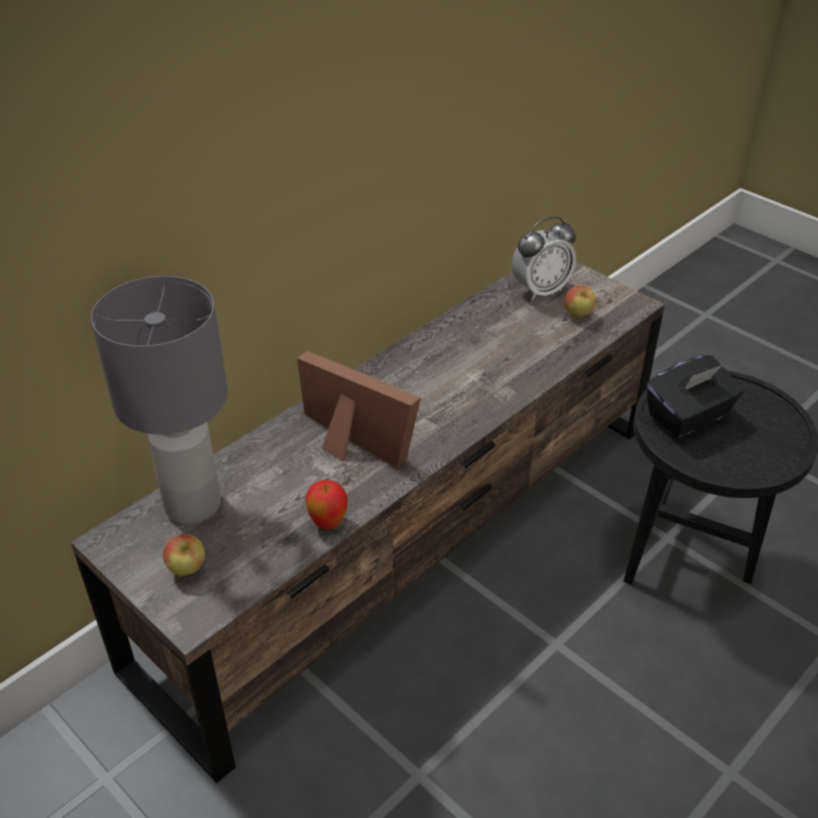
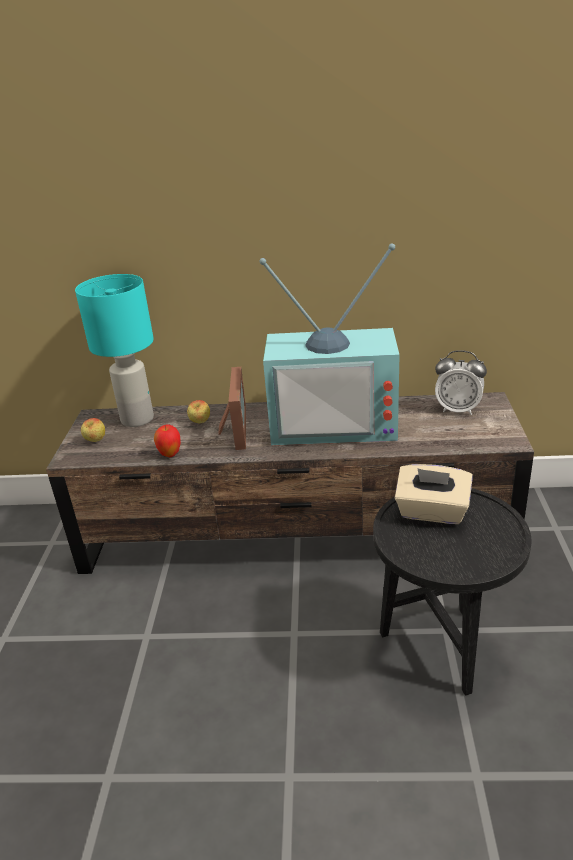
camera: 50 degrees right, 10 degrees down
grey table lamp [91,276,228,524] -> turquoise table lamp [75,274,154,427]
apple [564,286,596,317] -> apple moved to [187,400,210,423]
black tissue box [646,355,743,437] -> beige tissue box [395,464,473,524]
none -> television [260,243,399,445]

